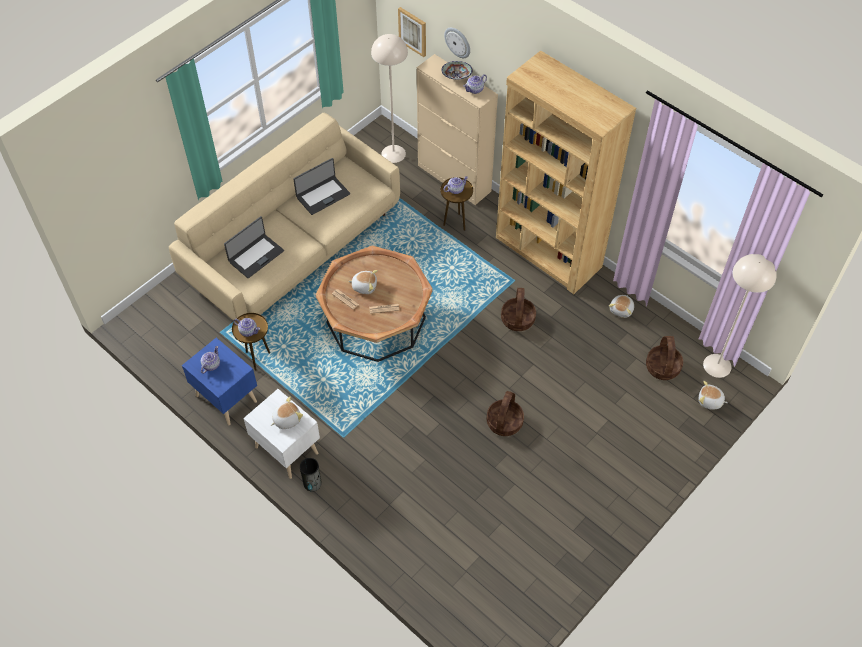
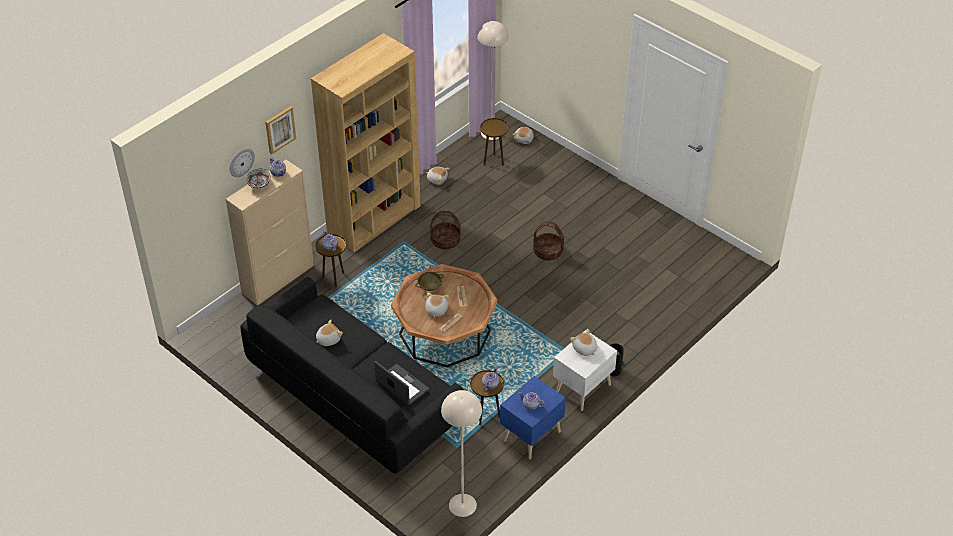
camera: 90 degrees left, 10 degrees down
beige sofa [169,113,400,321] -> black sofa [240,277,464,474]
laptop [293,158,350,215] -> plush toy [316,320,343,346]
beige floor lamp [371,34,408,163] -> beige floor lamp moved to [441,390,482,517]
picture [398,7,426,57] -> picture moved to [265,106,296,154]
basket [646,336,683,380] -> brown side table [480,118,508,165]
none -> beige bowl [415,272,444,291]

